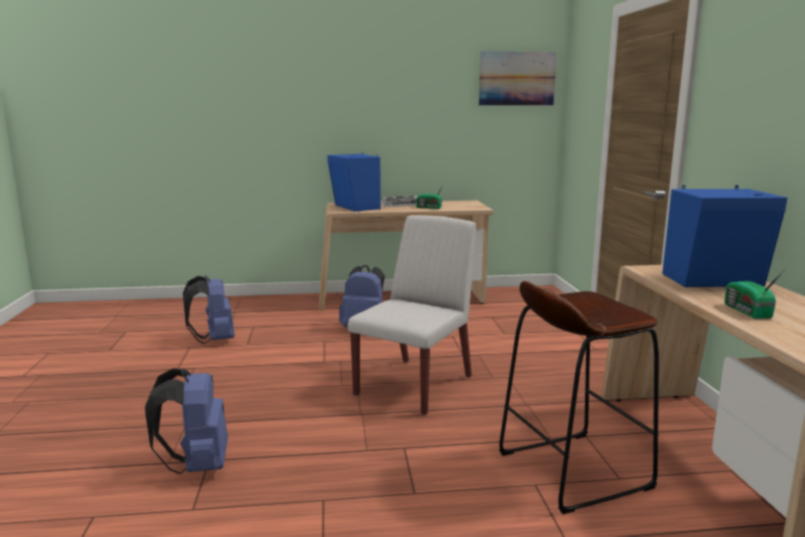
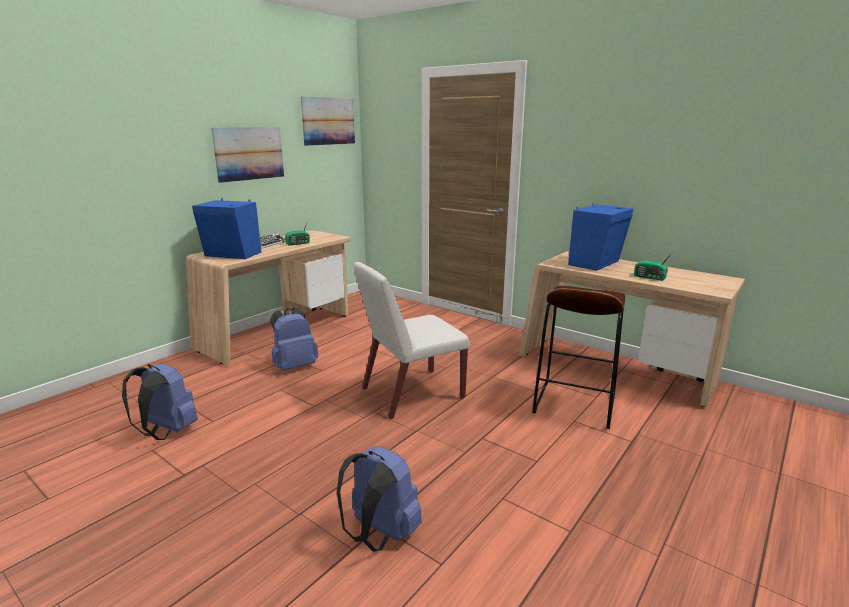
camera: 45 degrees left, 5 degrees up
white chair [348,215,476,415] -> white chair turned 105 degrees counterclockwise [353,262,470,419]
none -> picture [211,127,284,183]

